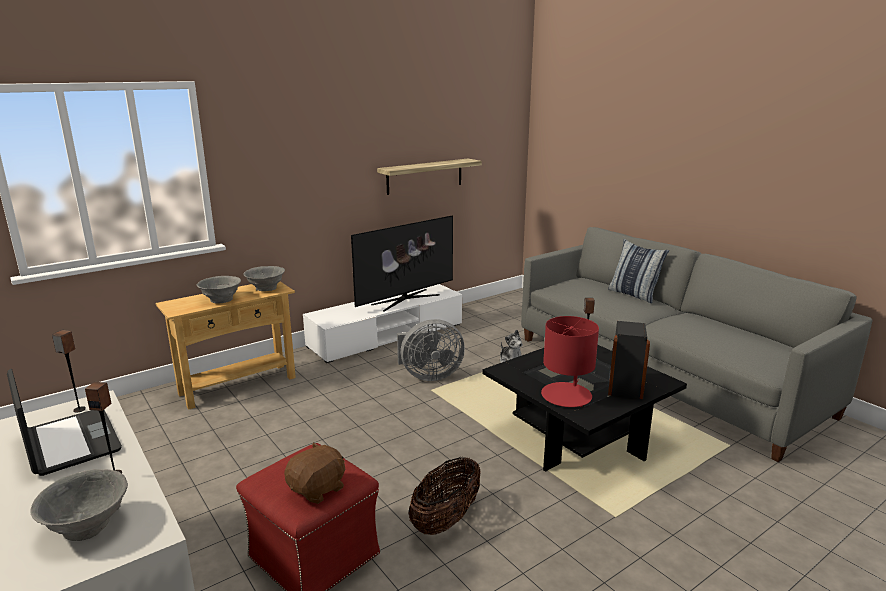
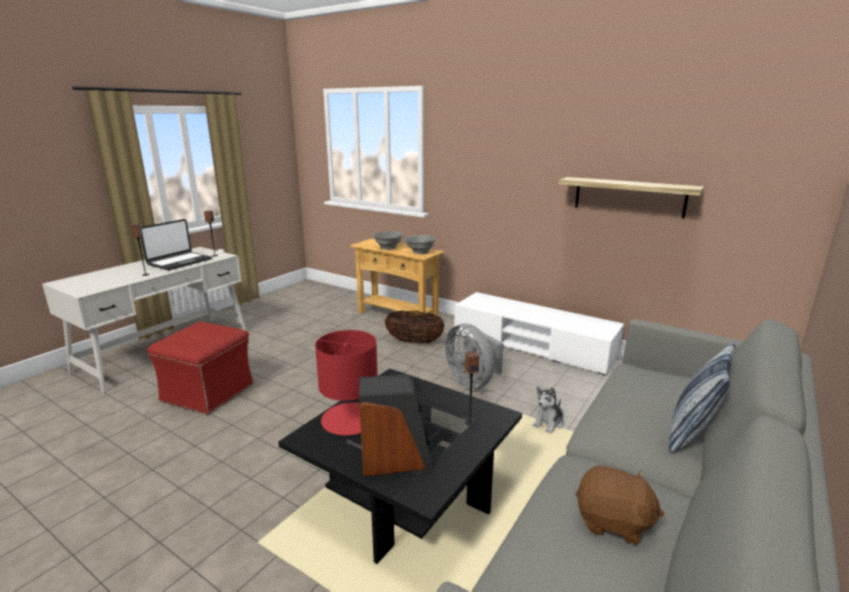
camera: 70 degrees right, 0 degrees up
grey bowl [31,469,128,541] -> none
brown plush toy [284,442,345,504] -> brown plush toy moved to [576,465,664,544]
television [351,215,453,312] -> none
basket [408,457,481,535] -> basket moved to [385,311,445,344]

